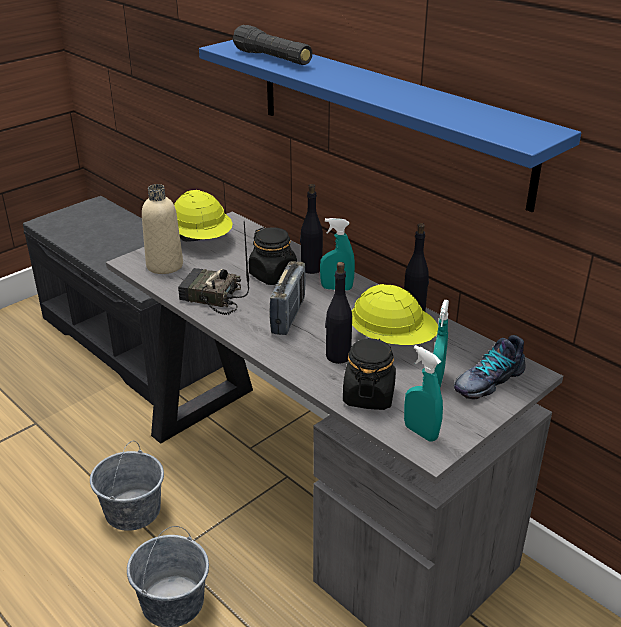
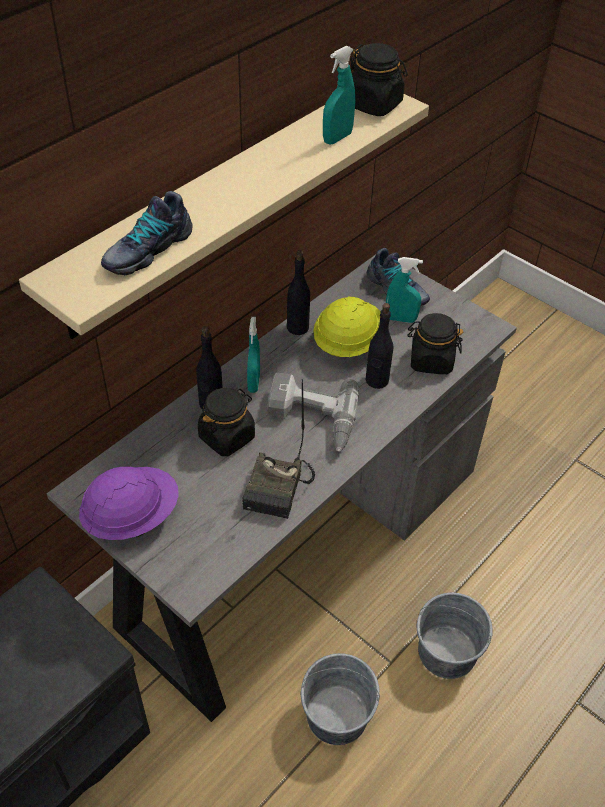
camera: 95 degrees left, 15 degrees up
beige bottle [142,184,183,274] -> none
yellow hard hat [174,190,233,242] -> purple hard hat [79,467,179,540]
blue shelf [199,40,581,212] -> beige shelf [19,94,429,339]
black flashlight [233,25,313,65] -> shoe [101,191,192,275]
radio [269,261,306,335] -> power drill [267,372,359,452]
turquoise spray bottle [404,345,443,442] -> turquoise spray bottle moved to [323,46,355,145]
none -> black jar [350,43,408,116]

